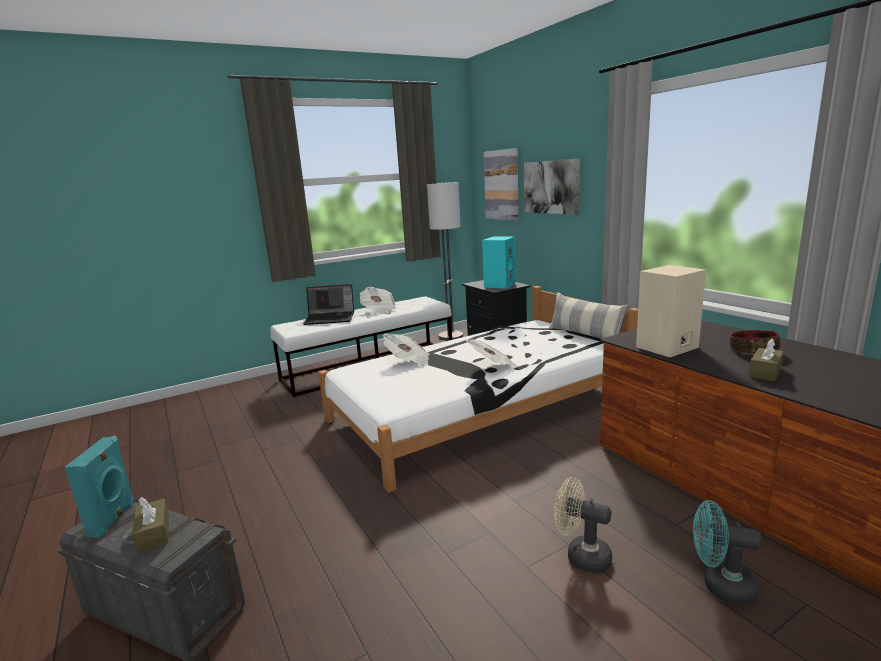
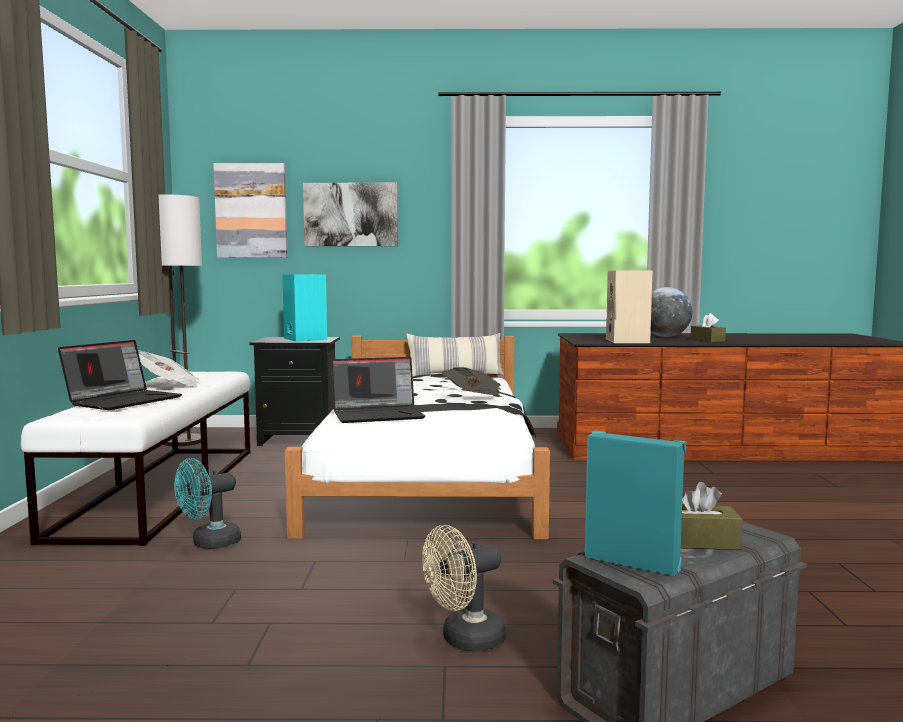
camera: 60 degrees left, 10 degrees down
newspaper [383,334,430,366] -> laptop [331,357,425,423]
beige fan [554,477,612,573] -> beige fan moved to [422,525,506,651]
turquoise fan [693,500,762,605] -> turquoise fan moved to [174,458,241,549]
bowl [730,330,780,354] -> globe [650,287,693,337]

